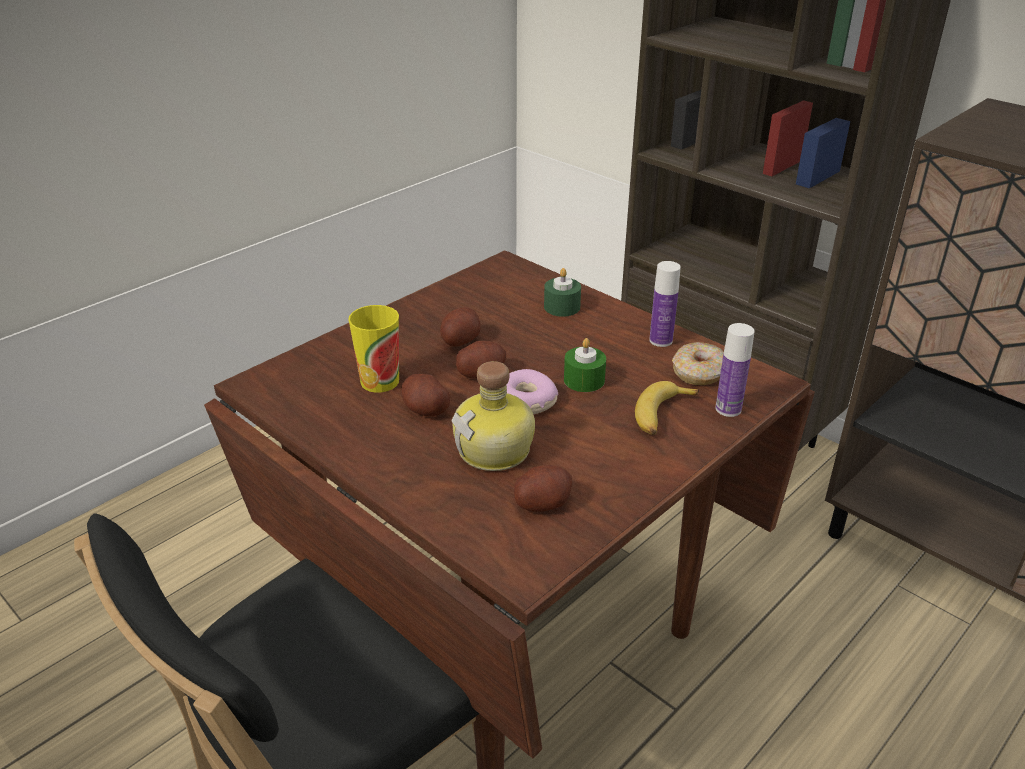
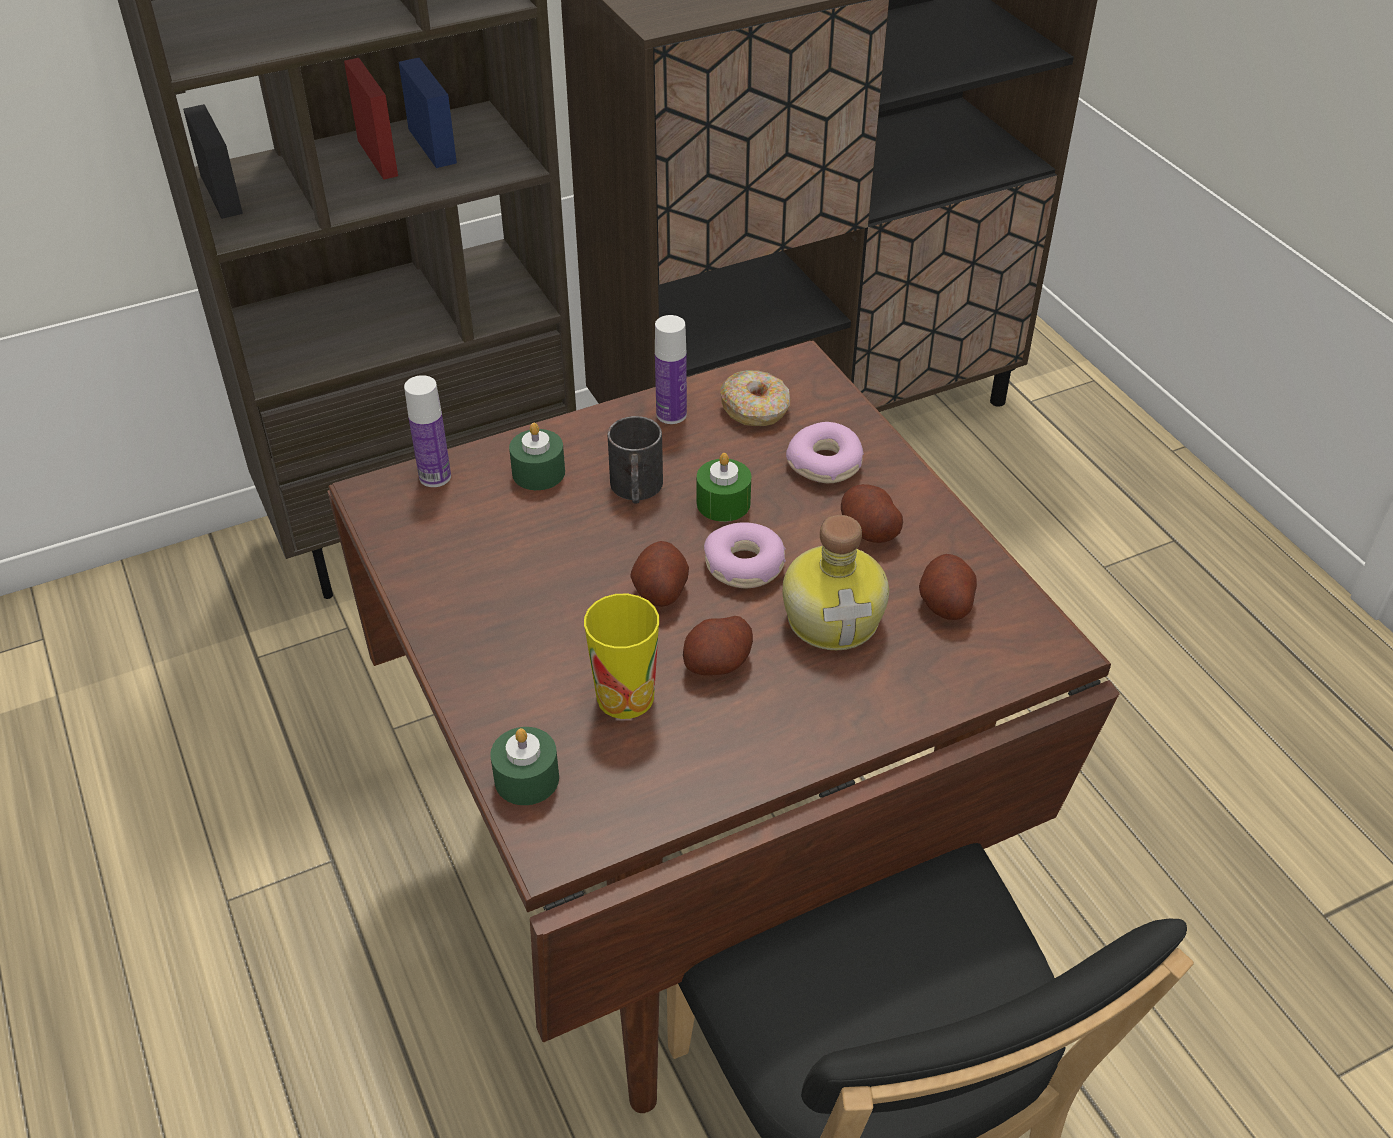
camera: 70 degrees left, 10 degrees up
potato [440,307,481,346] -> potato moved to [841,484,903,543]
banana [635,381,699,435] -> donut [786,422,864,483]
bottle [715,323,755,417] -> bottle moved to [404,375,451,487]
none -> green candle [490,727,559,805]
none -> black mug [607,416,663,504]

